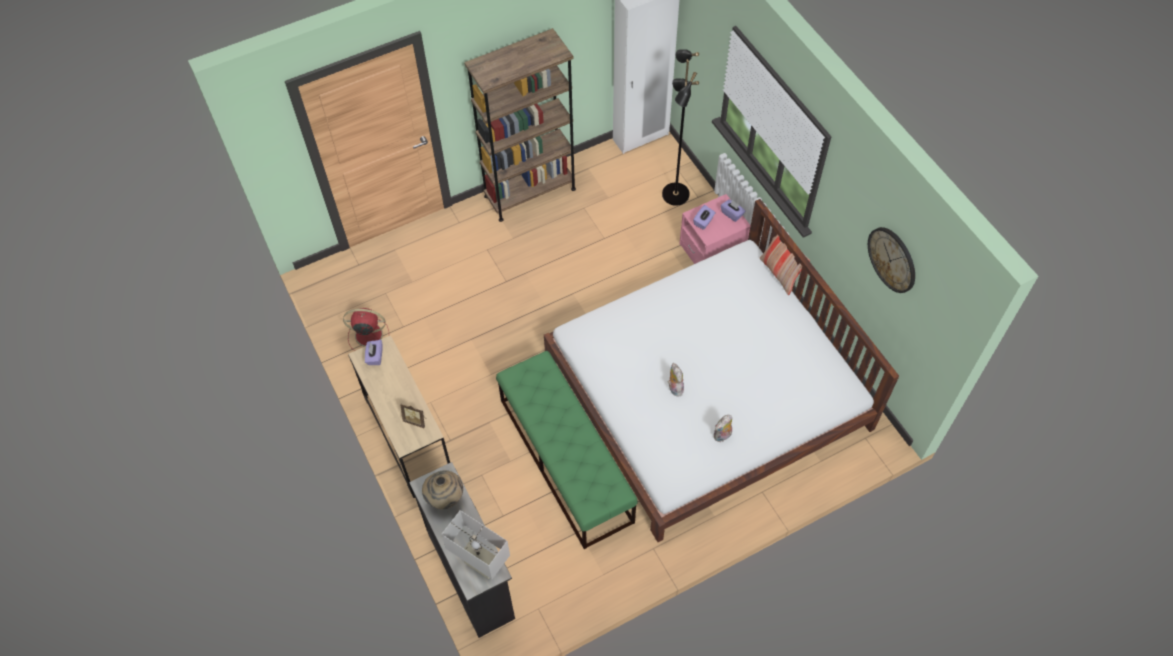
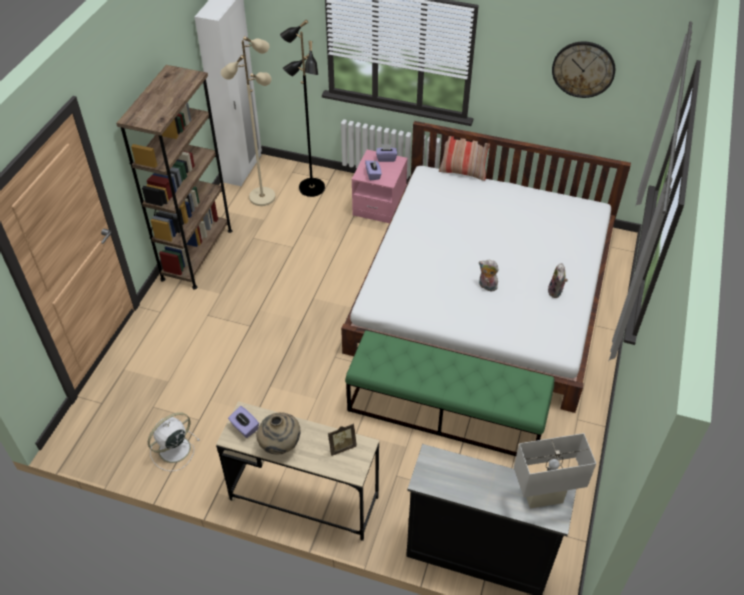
camera: 45 degrees left, 10 degrees down
red fan [343,308,389,351] -> white fan [148,412,200,471]
beige vase [422,470,463,509] -> beige vase moved to [256,412,300,454]
none -> beige floor lamp [221,36,276,206]

